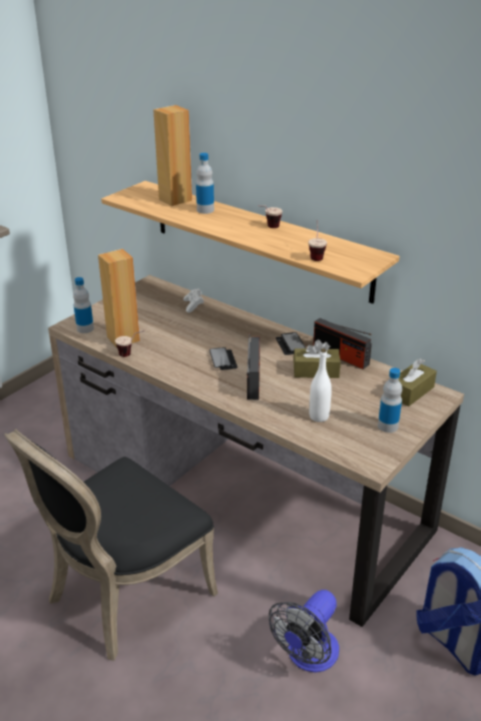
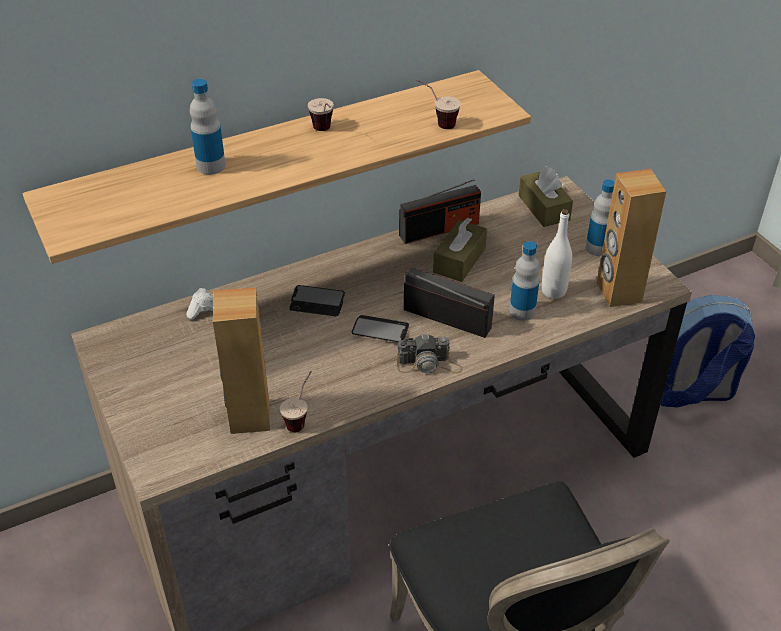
camera: 65 degrees left, 10 degrees up
bottle [73,277,94,333] -> bottle moved to [509,241,540,321]
brown speaker [153,105,192,206] -> brown speaker moved to [597,169,666,307]
fan [269,590,339,672] -> none
phone [276,332,306,355] -> phone moved to [289,285,345,316]
none -> camera [397,333,463,374]

